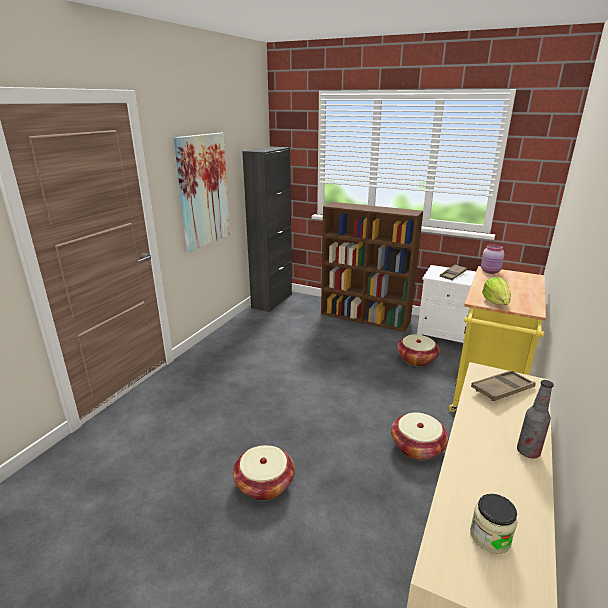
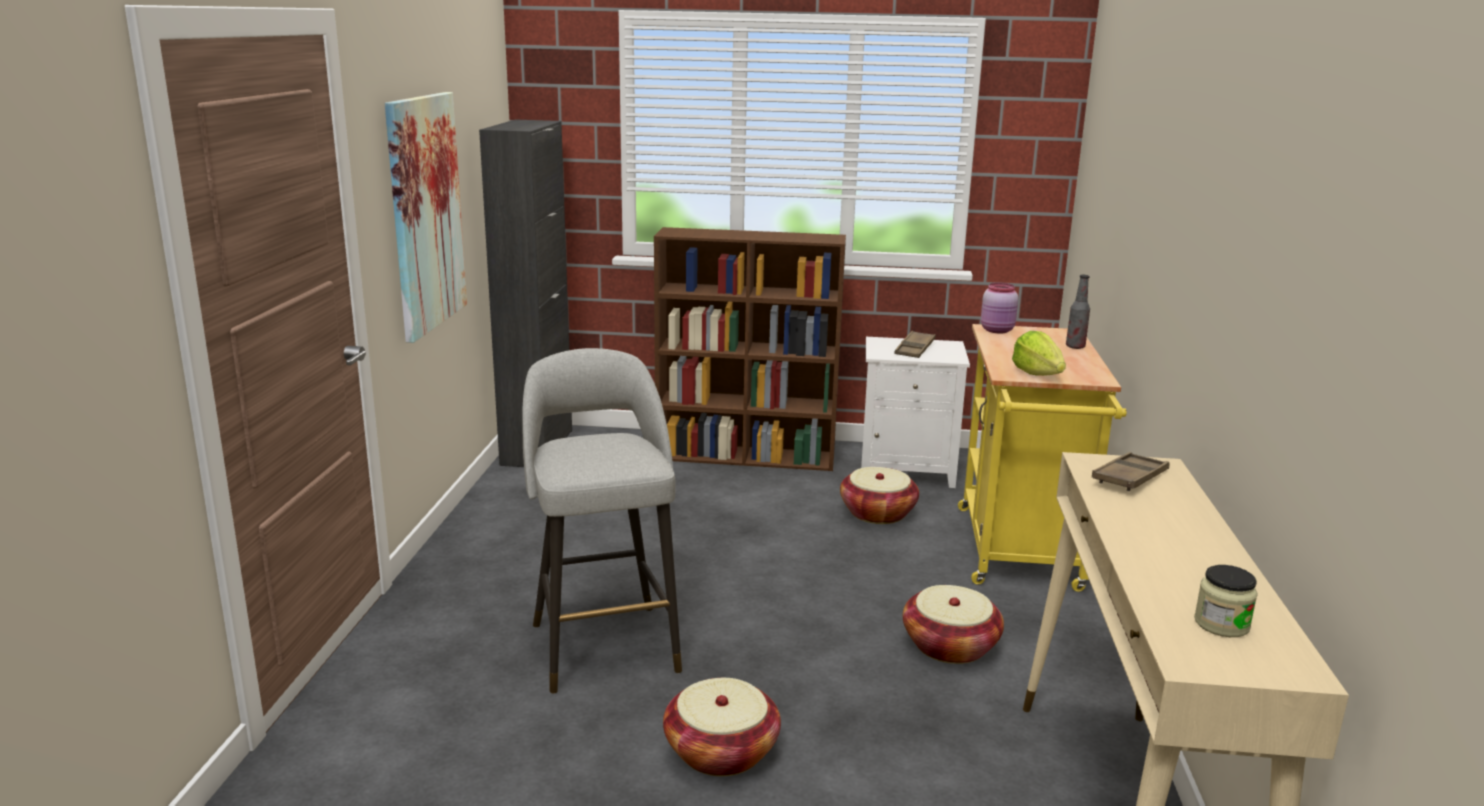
camera: 20 degrees left, 5 degrees down
bottle [517,380,554,459] -> bottle moved to [1066,275,1090,349]
none -> grey stool [522,348,682,694]

